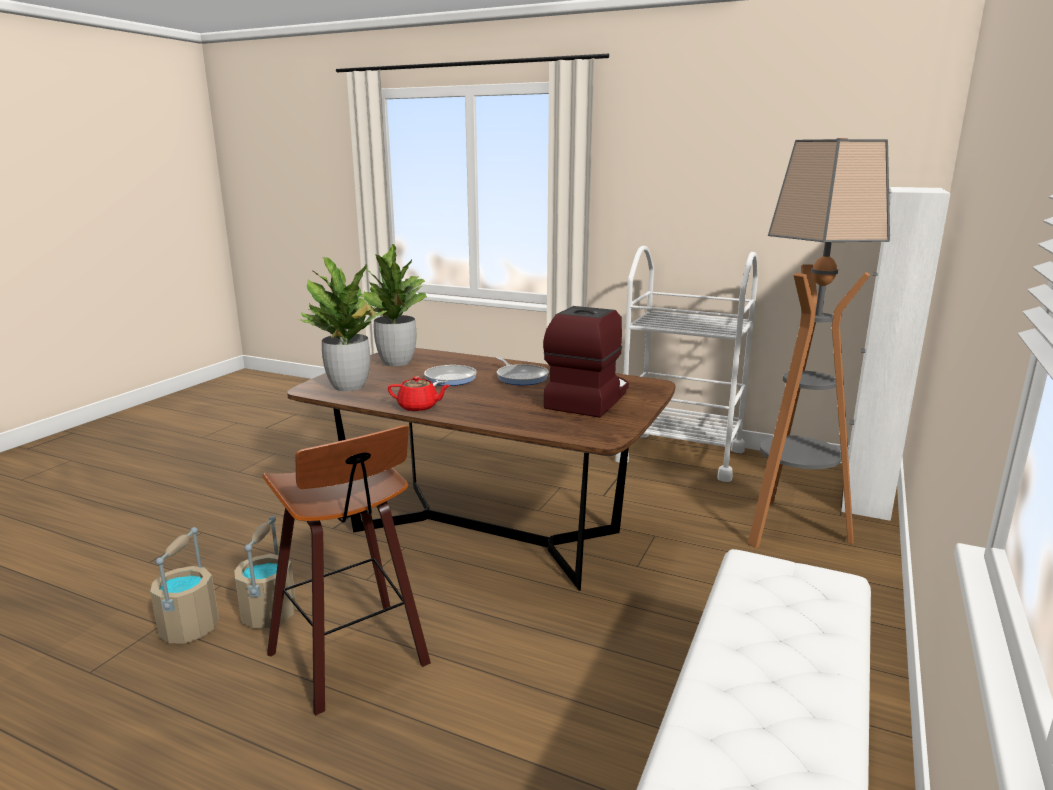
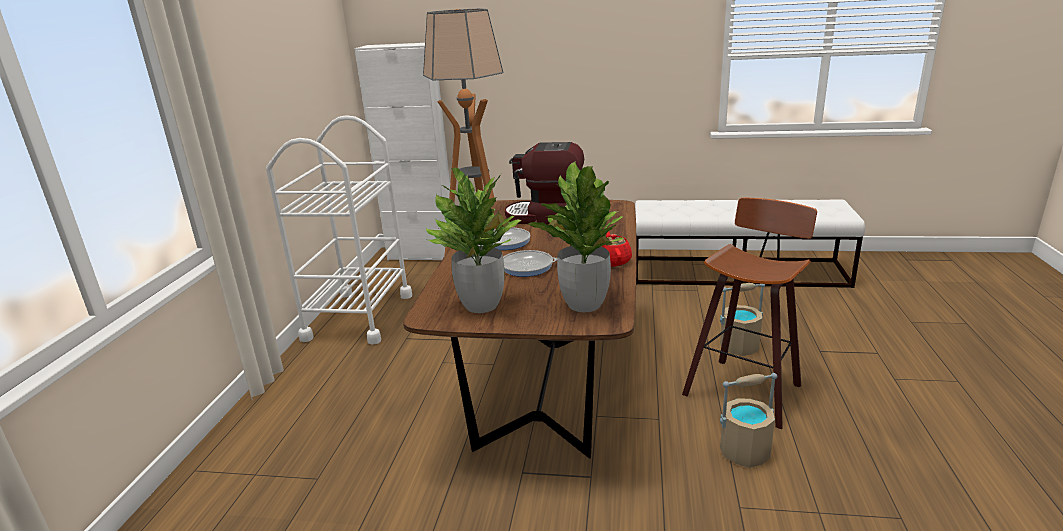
camera: 105 degrees left, 5 degrees up
beige bucket [150,527,219,644] -> beige bucket moved to [720,283,765,356]

